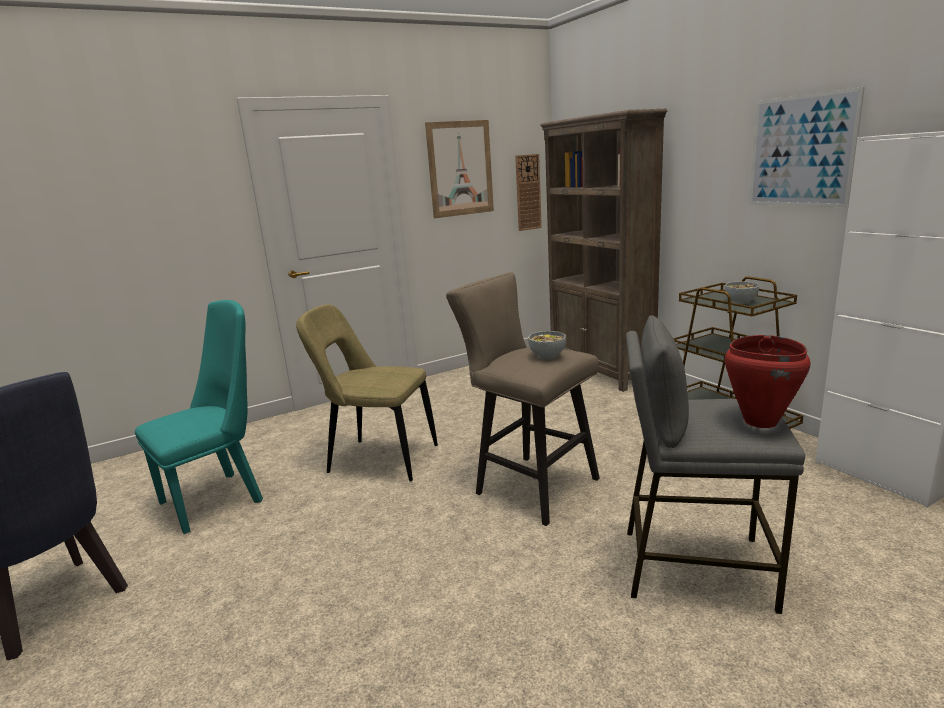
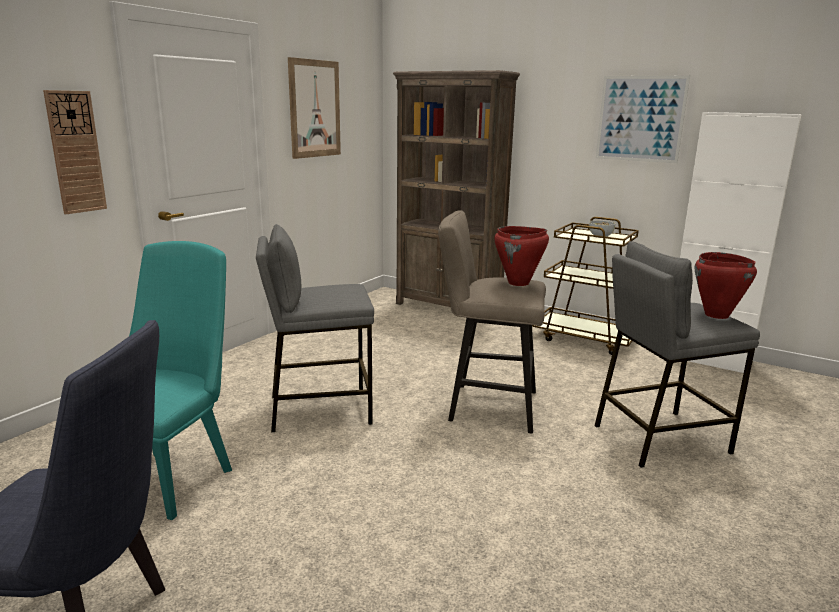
camera: 30 degrees left, 0 degrees up
beige chair [296,304,438,481] -> grey stool [256,224,374,432]
wall clock [515,154,542,231] -> wall clock moved to [43,90,107,214]
bowl [528,331,566,360] -> red cooking pot [494,226,549,286]

